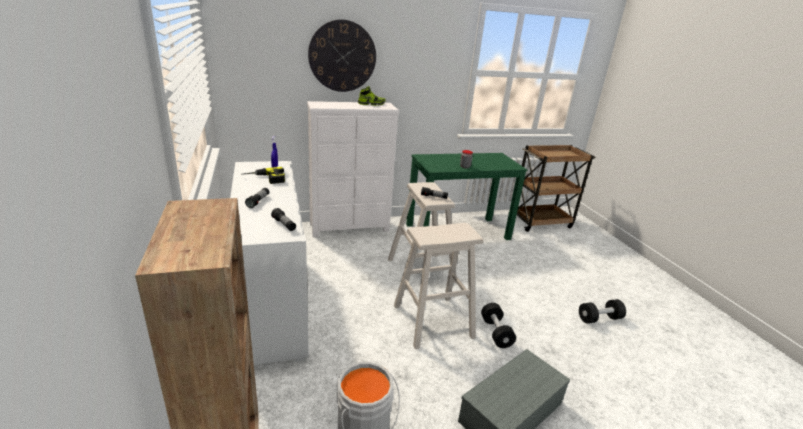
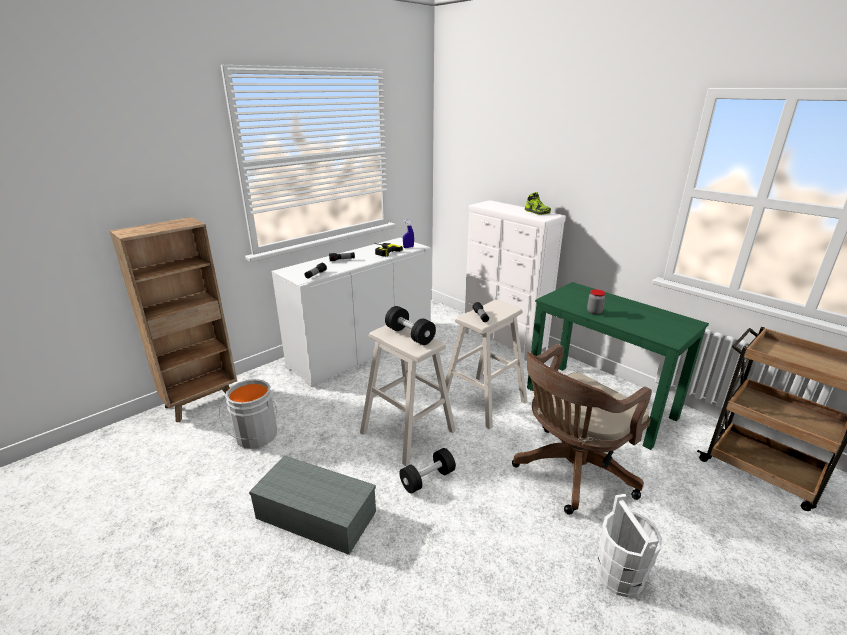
camera: 65 degrees right, 0 degrees up
wall clock [308,19,376,92] -> none
black dumbbell [579,299,626,323] -> black dumbbell moved to [385,306,436,345]
none -> brown office chair [512,344,652,515]
none -> white bucket [597,494,662,597]

